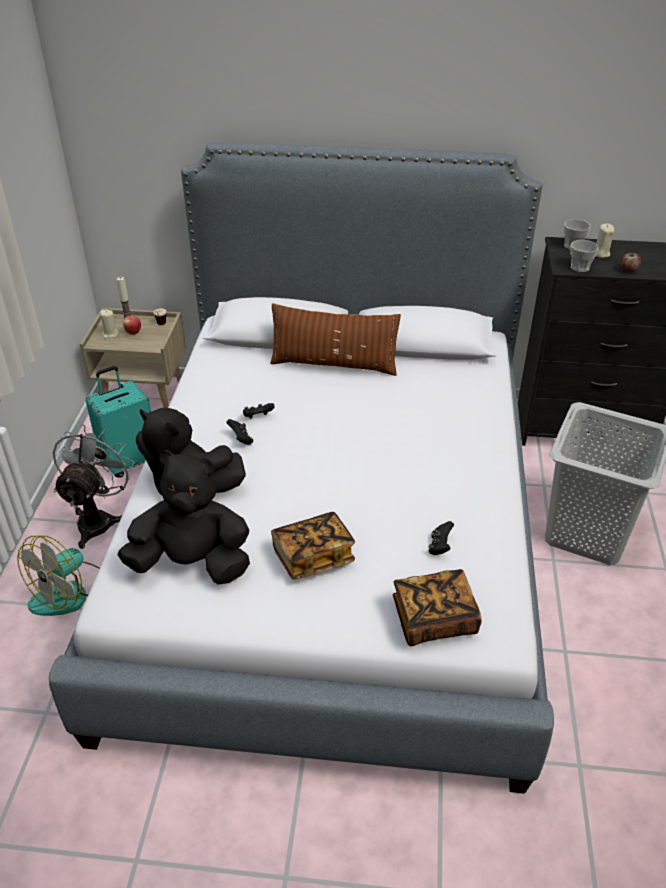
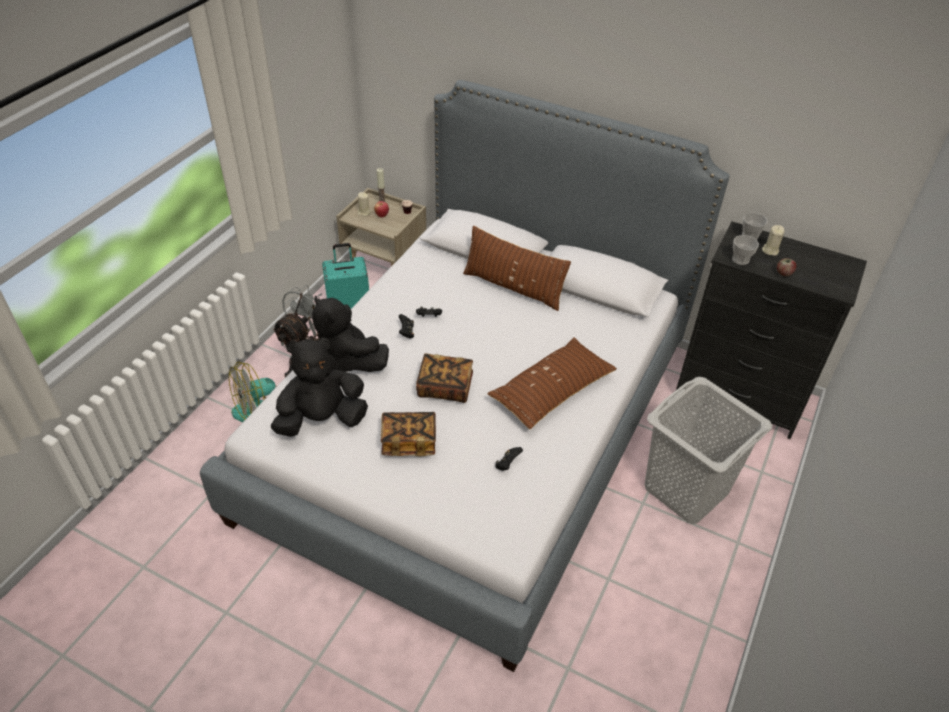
camera: 20 degrees right, 5 degrees up
black plush toy [118,450,250,584] -> black plush toy turned 45 degrees counterclockwise [271,337,368,437]
book [393,569,482,646] -> book moved to [416,353,473,403]
none -> brown pillow [487,337,617,429]

